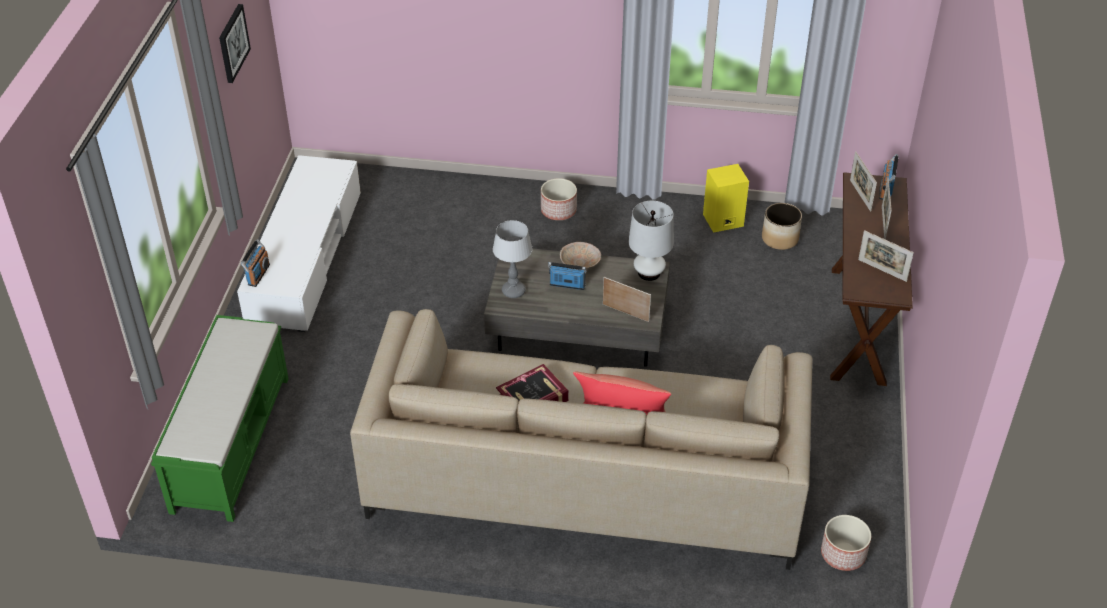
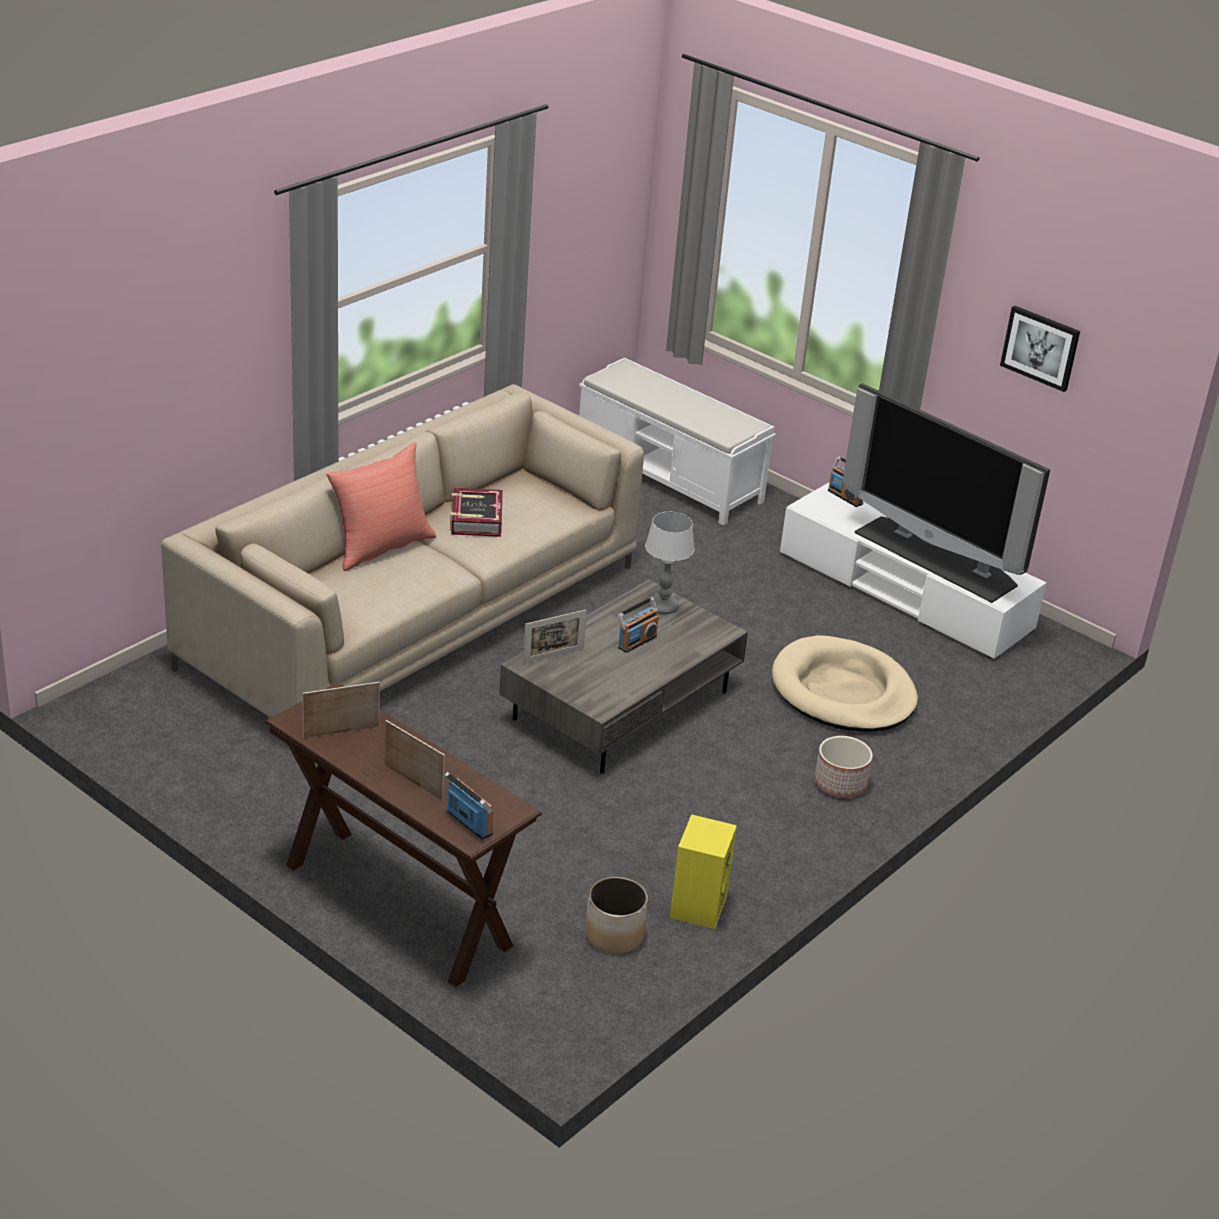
camera: 120 degrees right, 10 degrees down
green bench [151,315,289,522] -> white bench [579,358,776,525]
beige bowl [560,242,601,268] -> none
white table lamp [629,201,674,281] -> none
planter [821,515,871,571] -> none
picture frame [850,151,877,212] -> none
none -> beige dog bed [772,635,918,732]
none -> television [842,383,1050,603]

